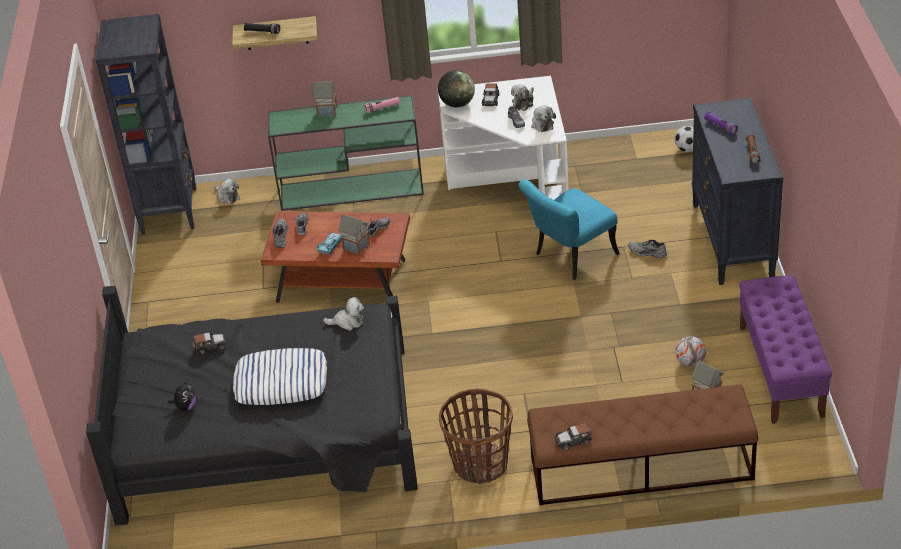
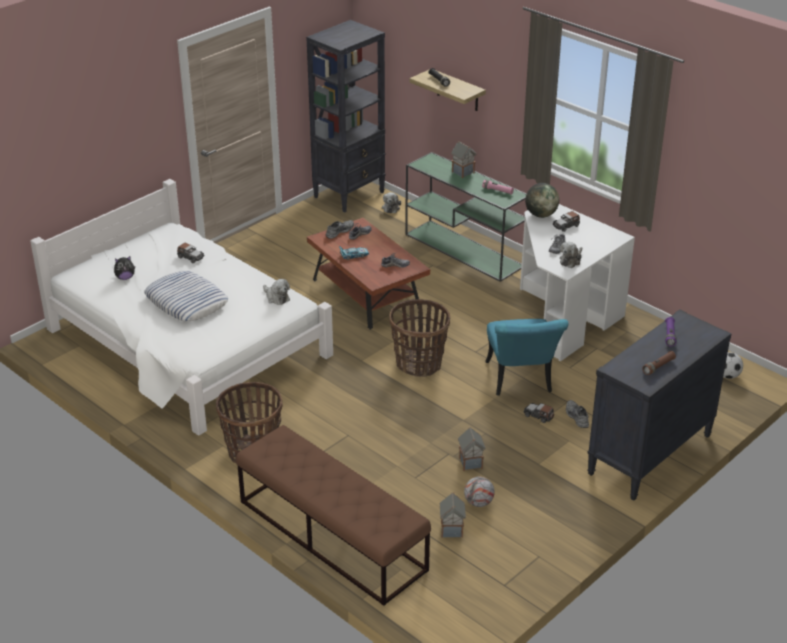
camera: 45 degrees right, 5 degrees down
black bed [86,286,418,525] -> white bed [30,179,333,436]
toy house [338,213,370,255] -> toy house moved to [458,427,486,471]
plush toy [511,84,534,111] -> none
turquoise chair [519,180,620,280] -> turquoise chair turned 105 degrees counterclockwise [485,319,569,396]
toy car [555,423,592,451] -> toy car moved to [524,403,554,423]
purple bench [739,275,832,424] -> none
none -> basket [389,299,450,377]

